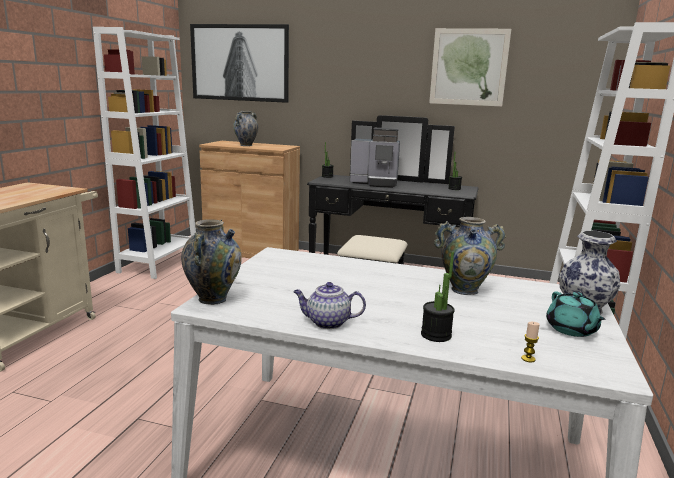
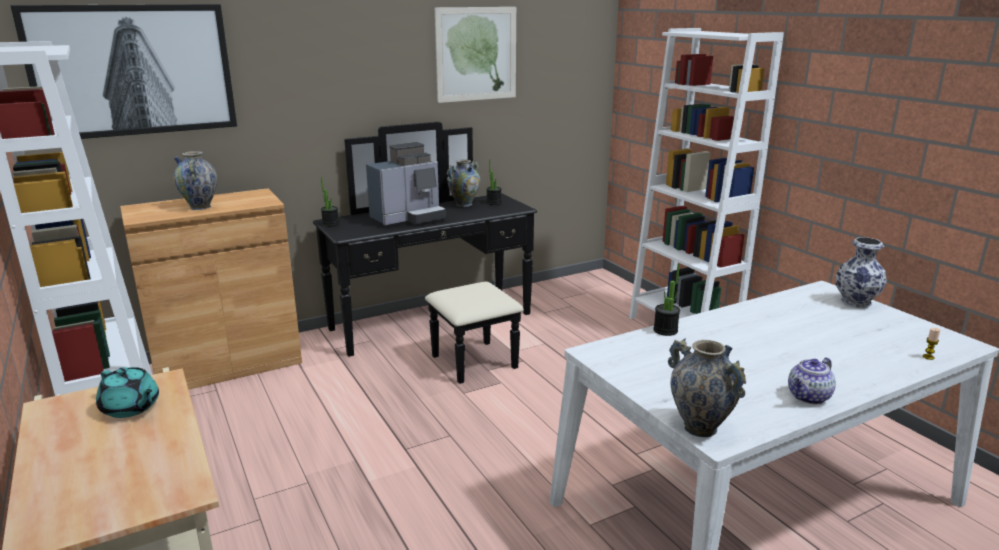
camera: 45 degrees left, 5 degrees up
potted plant [421,252,454,342] -> potted plant moved to [653,264,680,336]
vase [434,217,506,295] -> vase moved to [447,159,480,207]
turquoise teapot [546,291,606,337] -> turquoise teapot moved to [96,367,159,418]

